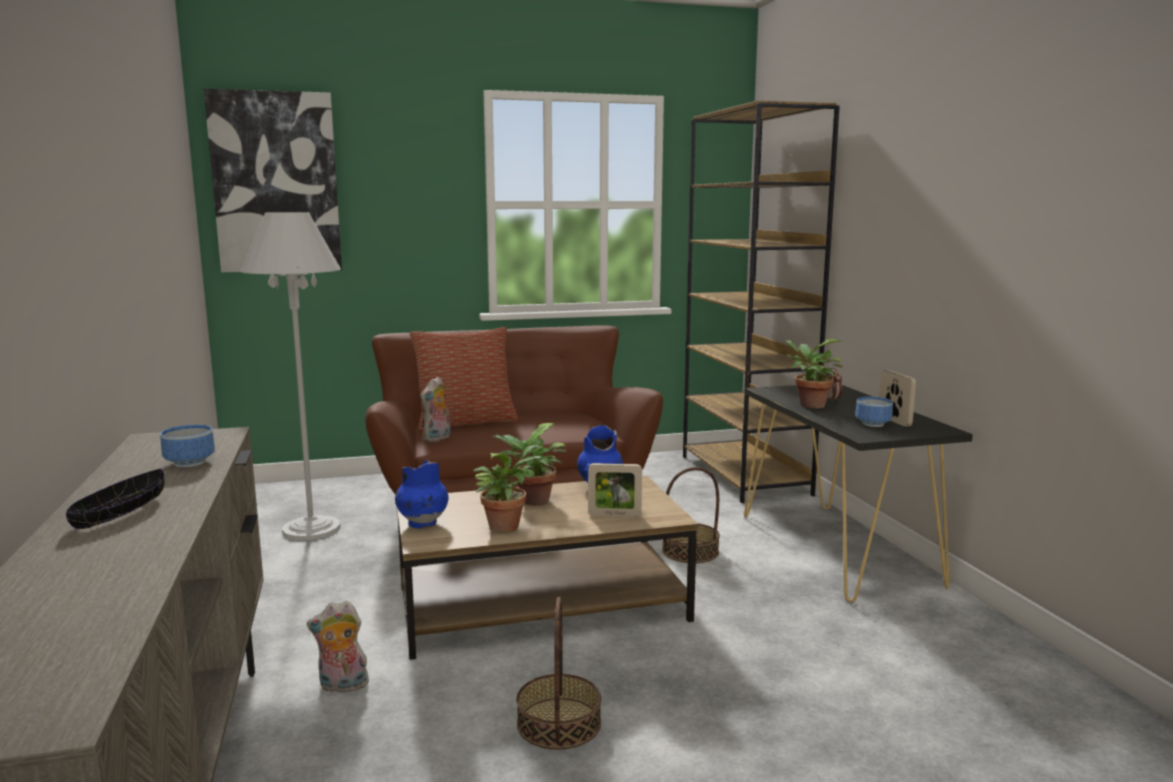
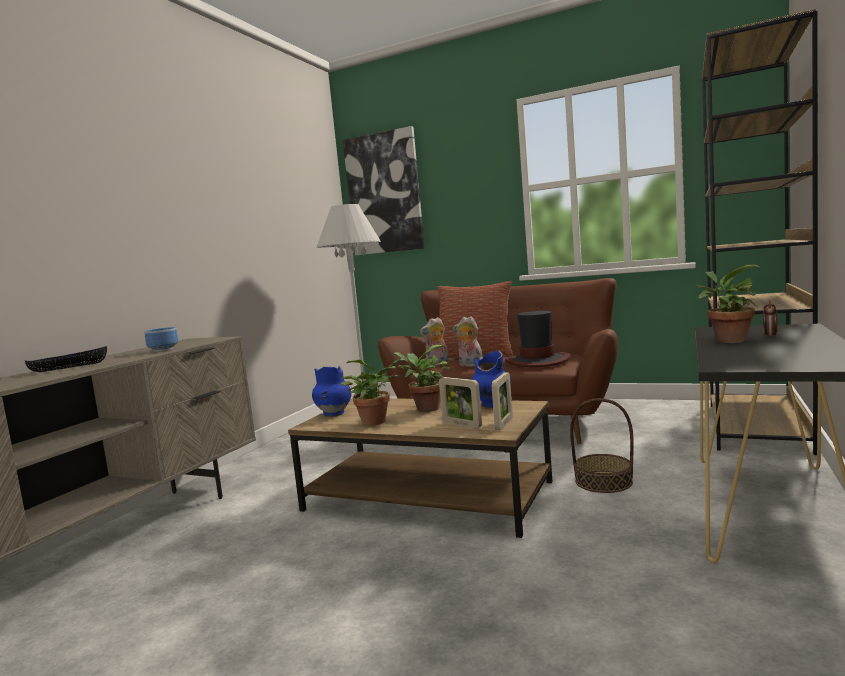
camera: 40 degrees right, 5 degrees down
plush toy [307,600,369,693] -> plush toy moved to [453,316,483,367]
basket [516,597,601,750] -> none
bowl [855,397,893,427] -> none
picture frame [879,370,916,427] -> picture frame moved to [492,373,513,430]
none -> hat [505,311,571,367]

